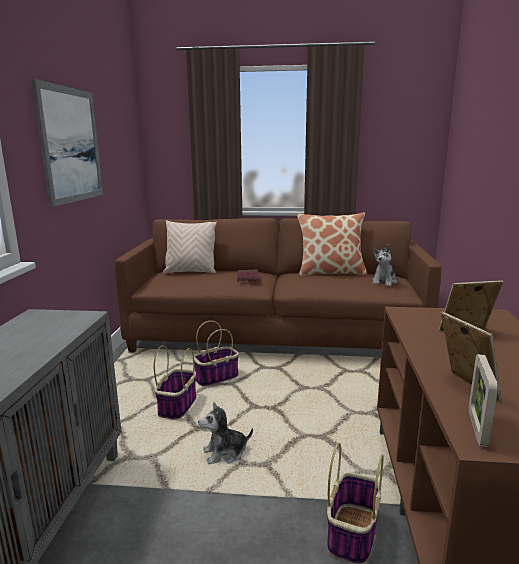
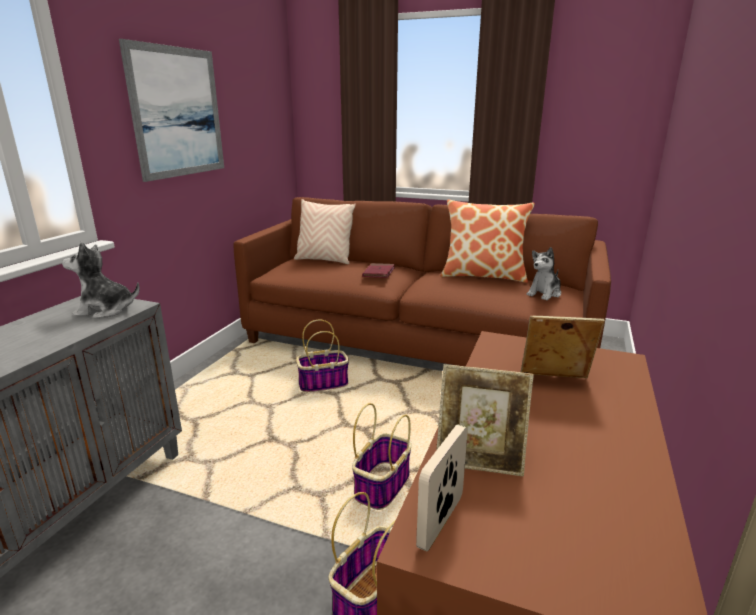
camera: 15 degrees right, 5 degrees up
basket [154,345,196,420] -> basket moved to [352,403,412,510]
plush toy [198,402,253,464] -> plush toy moved to [62,242,139,319]
picture frame [441,312,501,402] -> picture frame turned 105 degrees clockwise [437,364,534,476]

